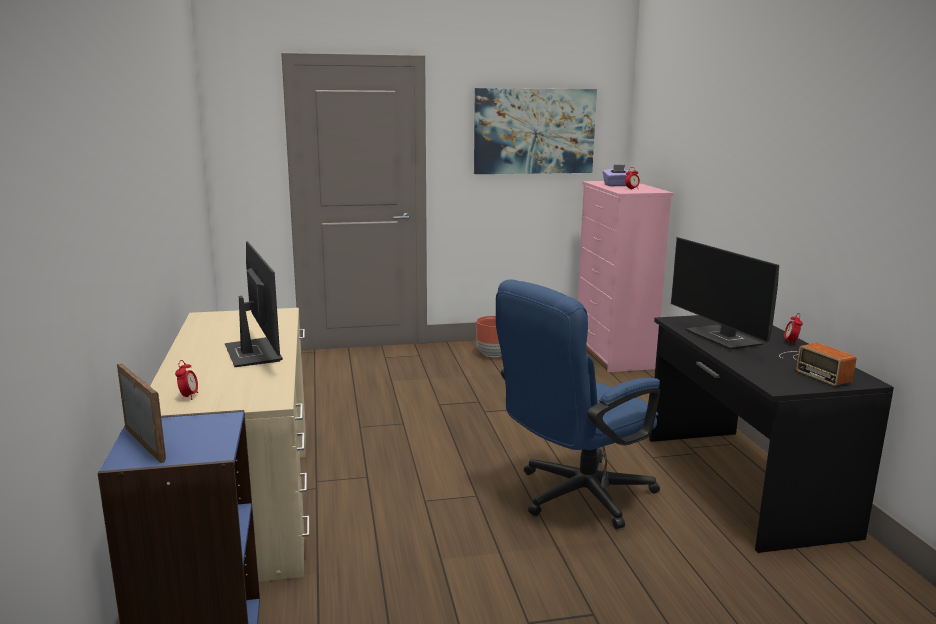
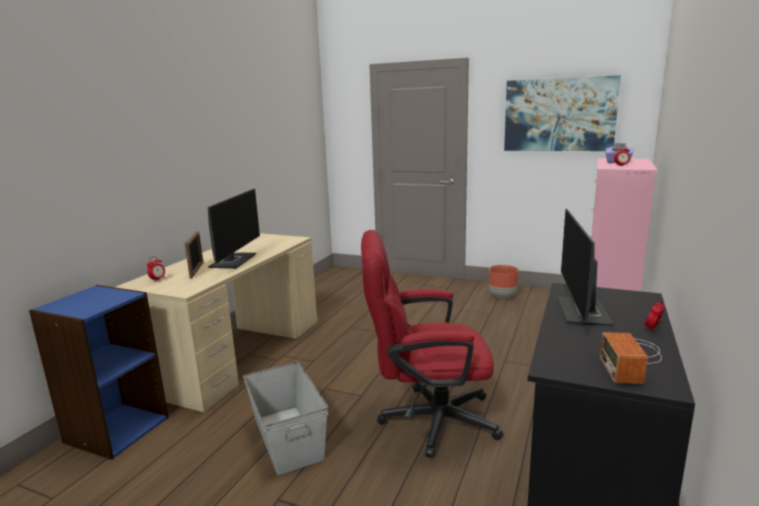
camera: 35 degrees right, 0 degrees up
picture frame [117,363,166,463] -> picture frame moved to [185,231,203,279]
blue office chair [496,280,660,529] -> red office chair [361,230,503,458]
none -> grey storage box [243,362,328,475]

